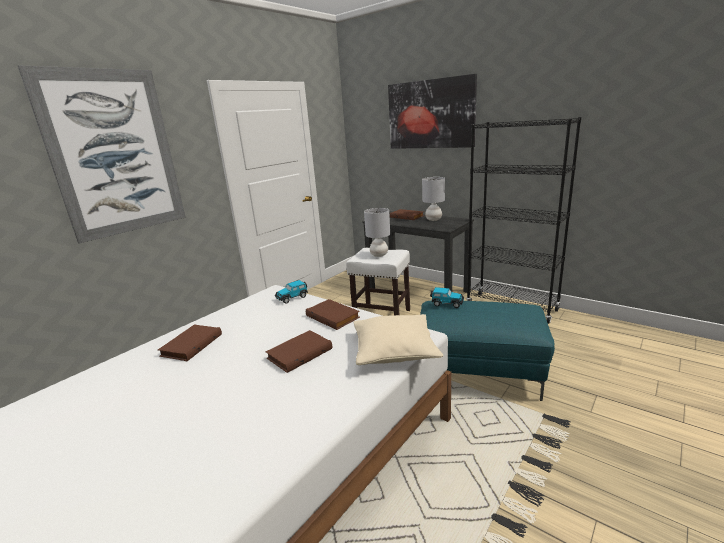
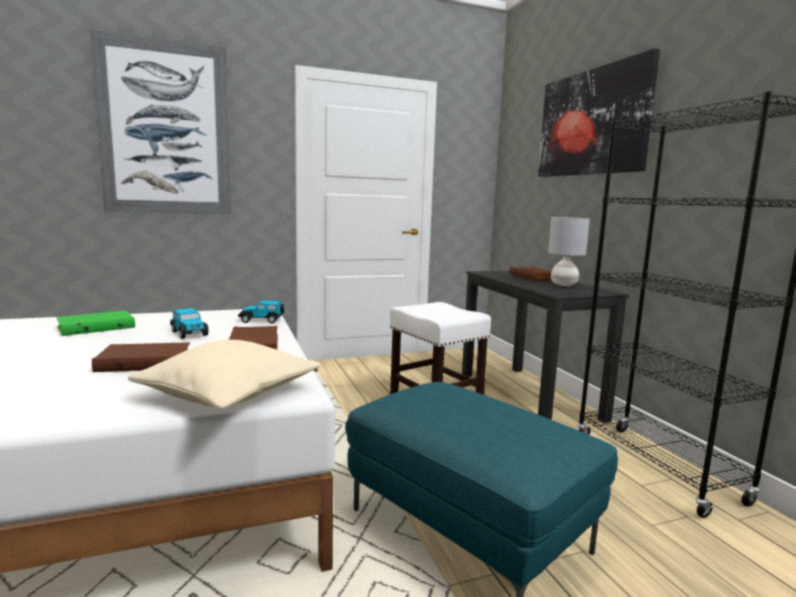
camera: 30 degrees right, 10 degrees down
brown book [158,325,222,361] -> green book [56,310,135,336]
grey table lamp [364,208,390,257] -> none
toy car [430,287,464,308] -> toy car moved to [170,308,209,339]

